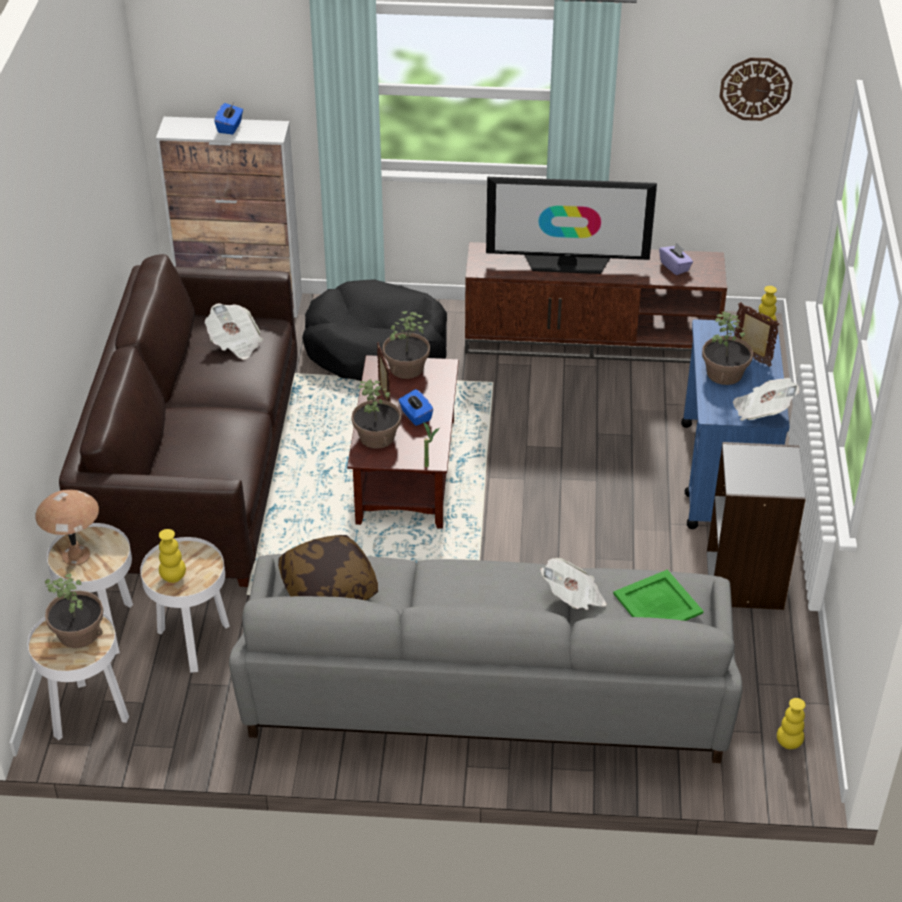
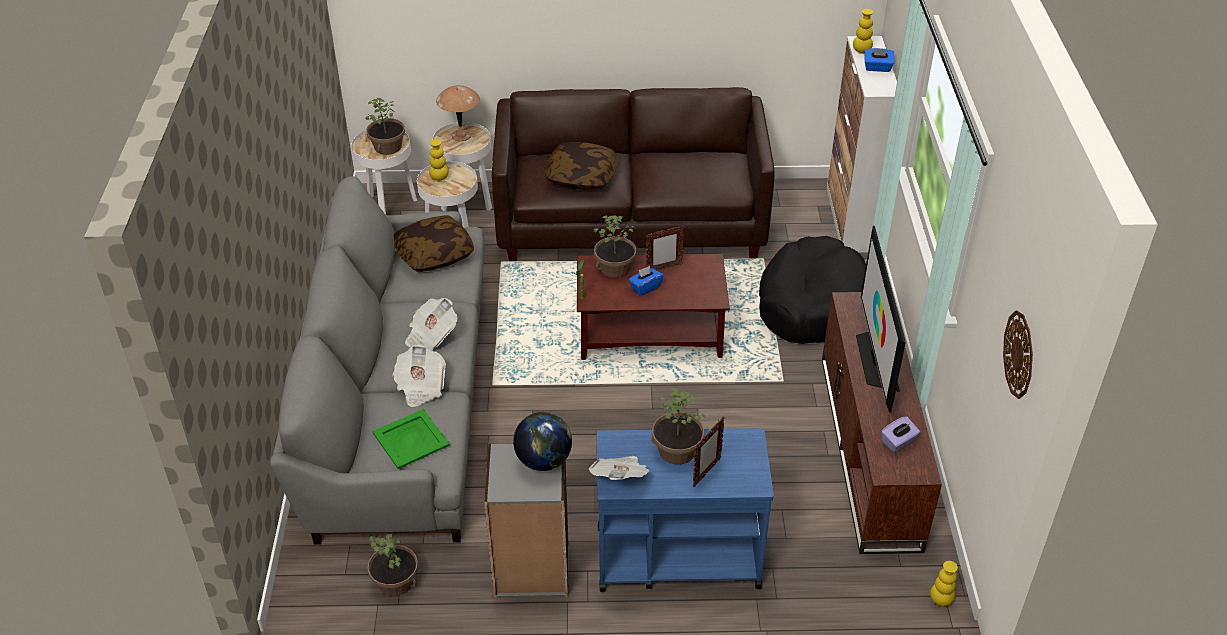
camera: 85 degrees right, 0 degrees up
newspaper [205,303,263,359] -> newspaper moved to [405,298,457,351]
potted plant [383,311,430,379] -> potted plant moved to [368,534,418,596]
yellow vase [777,698,805,749] -> yellow vase moved to [853,9,873,54]
none -> globe [513,411,572,471]
none -> pillow [545,142,618,190]

